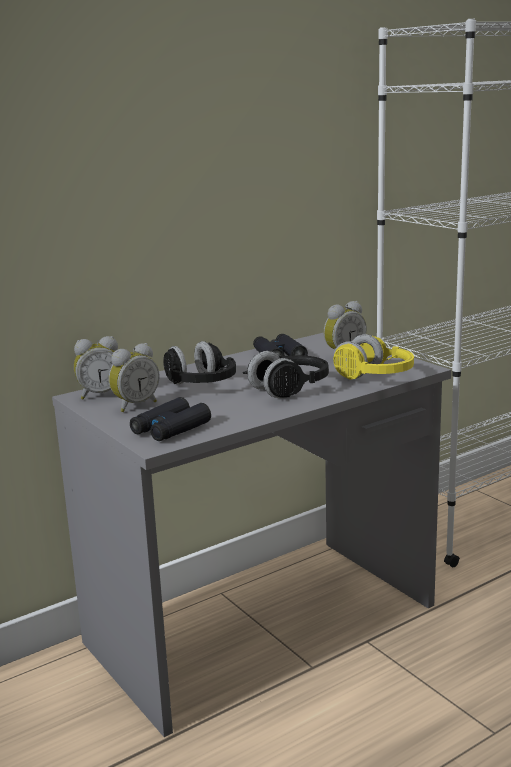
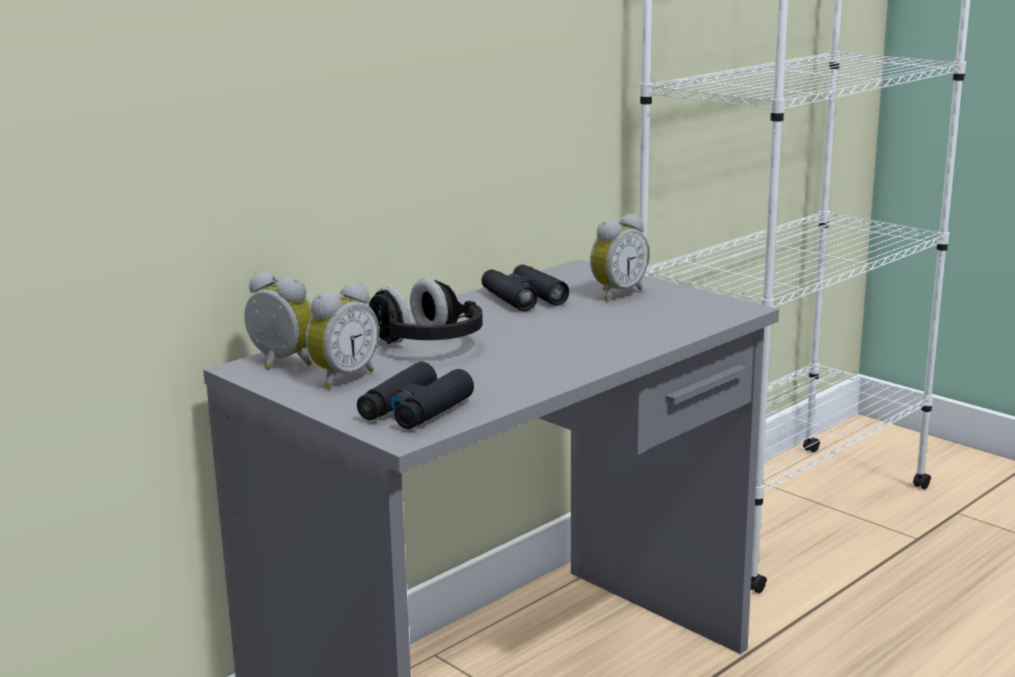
camera: 10 degrees left, 0 degrees up
alarm clock [74,336,118,399] -> alarm clock turned 120 degrees counterclockwise [245,271,312,369]
black headphones [243,351,329,398] -> none
yellow headphones [333,334,414,380] -> none

